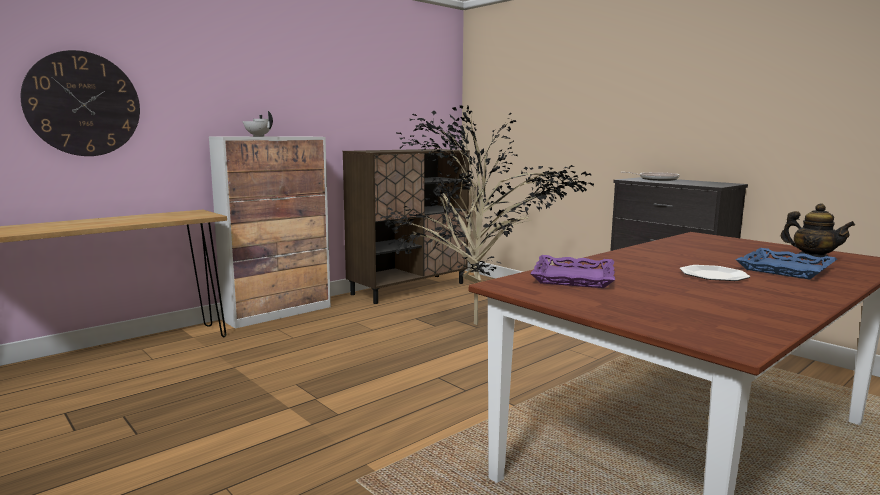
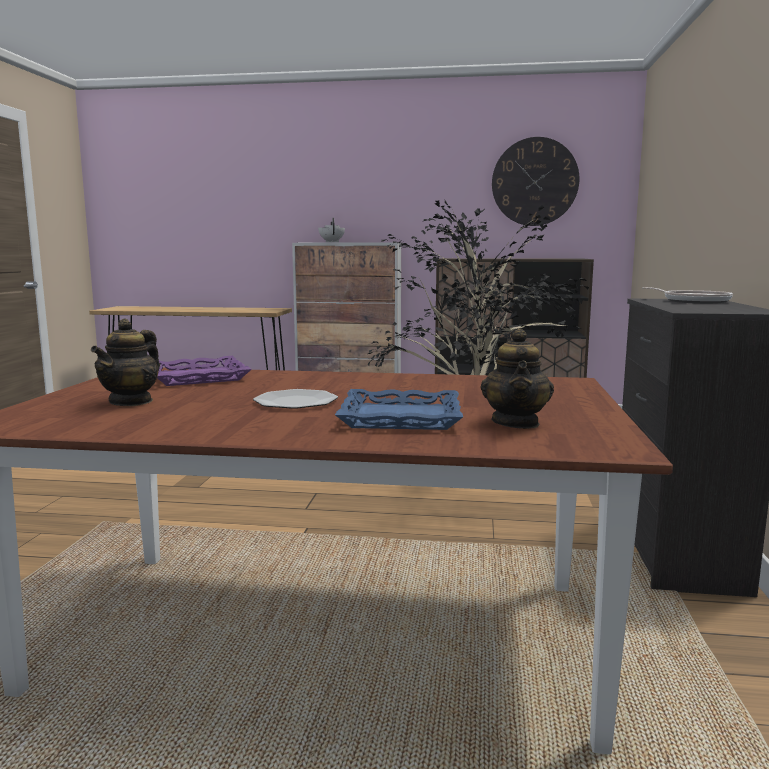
camera: 50 degrees right, 0 degrees up
wall clock [21,50,140,156] -> wall clock moved to [492,137,580,226]
none -> teapot [91,318,160,406]

